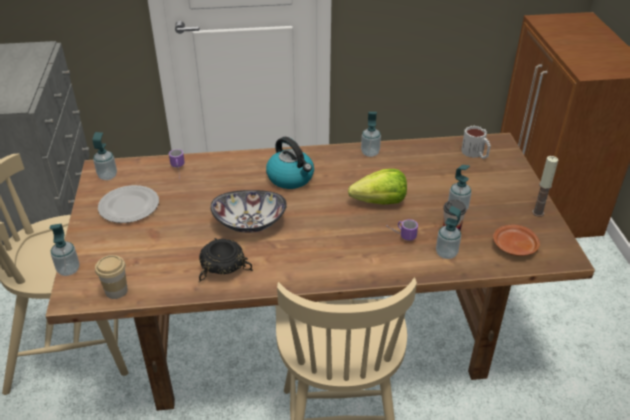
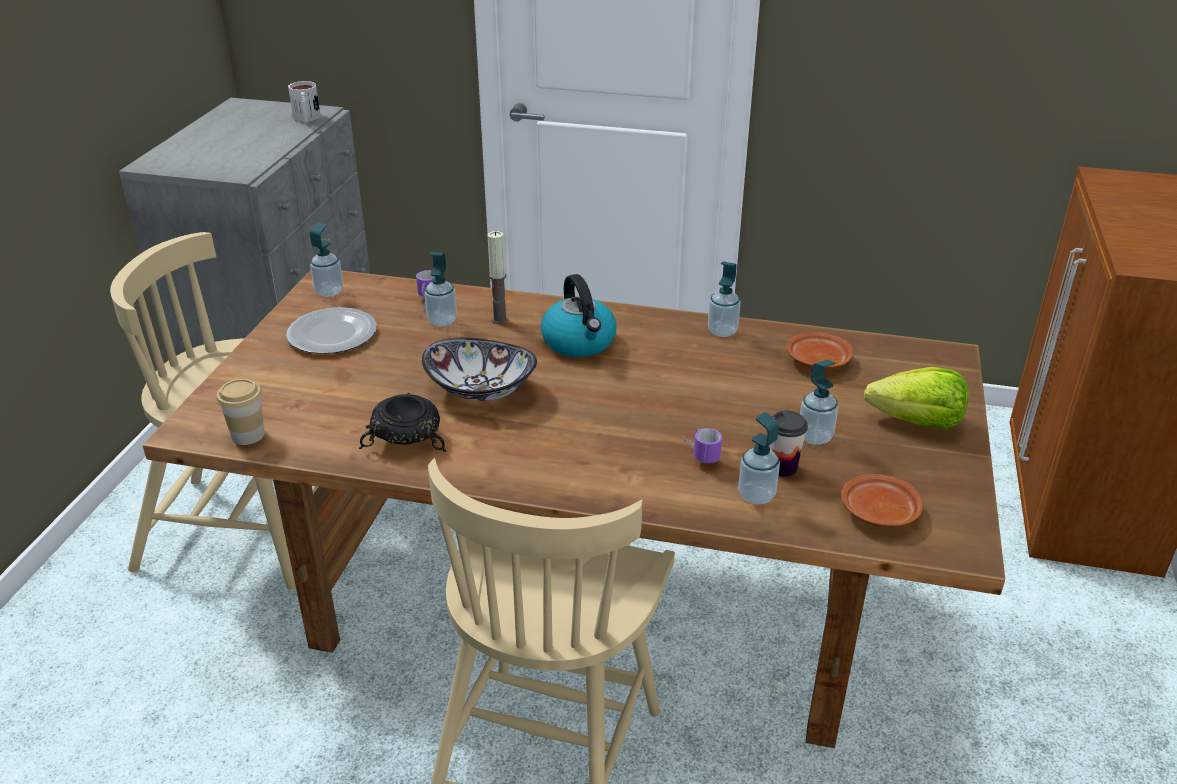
camera: 20 degrees right, 5 degrees down
soap dispenser [50,224,80,276] -> soap dispenser moved to [424,252,457,326]
lettuce [348,169,407,205] -> lettuce moved to [864,367,969,429]
mug [461,126,491,159] -> mug moved to [288,81,320,123]
candle [532,156,558,217] -> candle moved to [488,231,508,324]
none -> brown plate [786,332,853,370]

